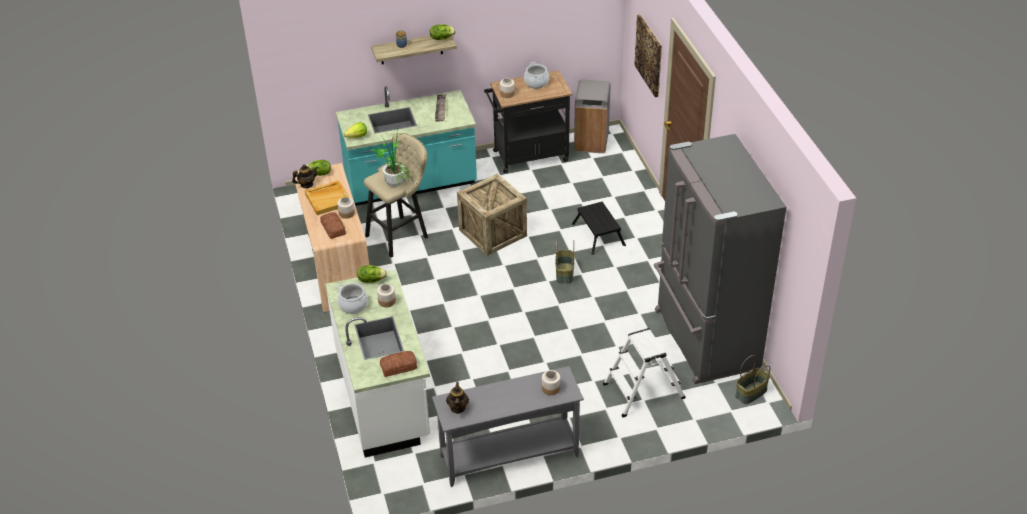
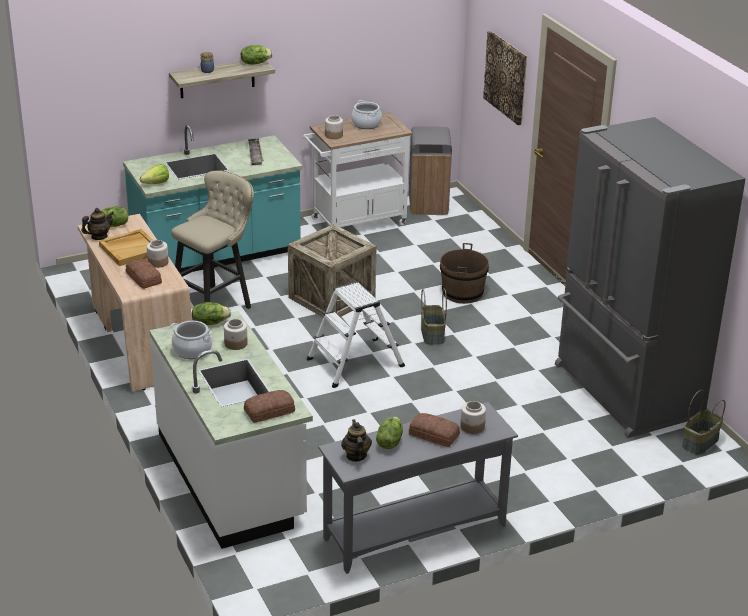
camera: 10 degrees left, 10 degrees down
potted plant [373,125,411,187] -> none
black cart [484,70,572,174] -> white cart [303,112,412,227]
black step ladder [572,201,626,255] -> brown bucket [440,243,489,304]
white step ladder [603,328,686,418] -> white step ladder moved to [306,281,405,388]
none -> lettuce [376,417,403,449]
none -> bread [409,413,460,447]

